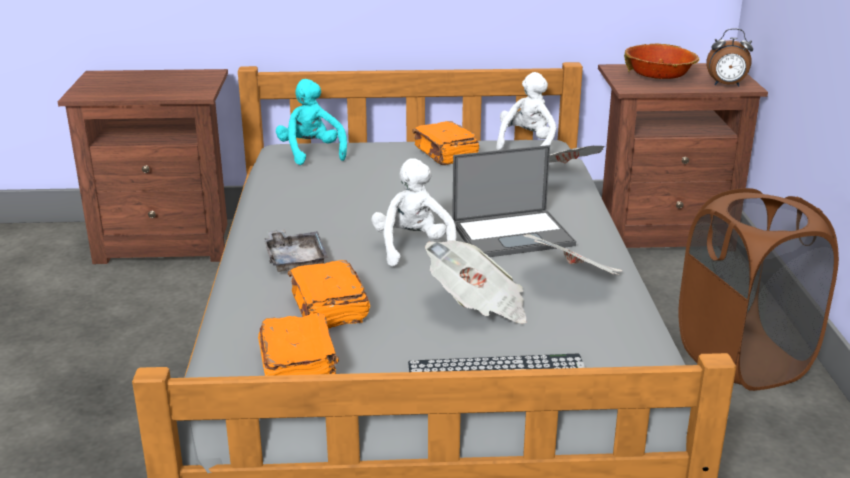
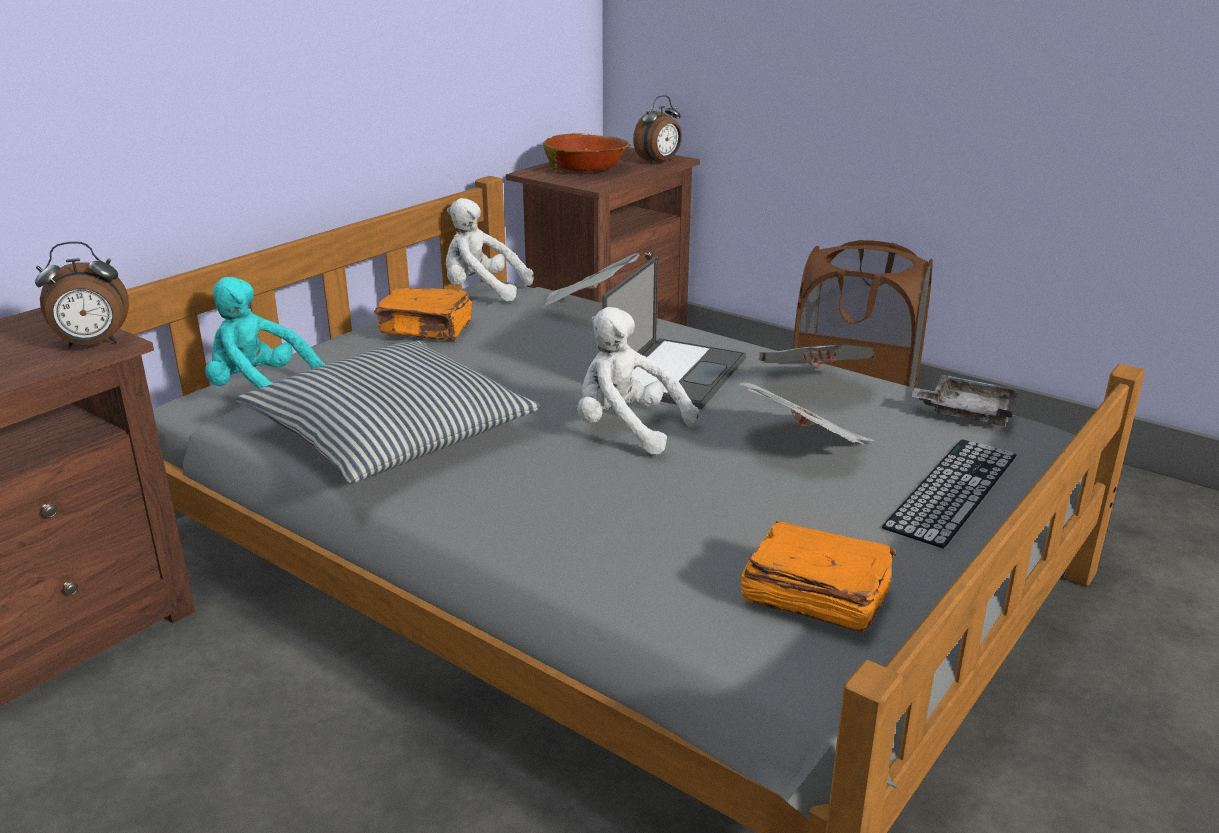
camera: 50 degrees left, 0 degrees up
grey tray [264,229,328,272] -> grey tray moved to [910,374,1019,426]
orange book [288,260,370,328] -> none
white plush toy [496,72,557,150] -> white plush toy turned 45 degrees counterclockwise [446,198,533,302]
none -> alarm clock [35,241,129,349]
none -> pillow [236,341,540,483]

